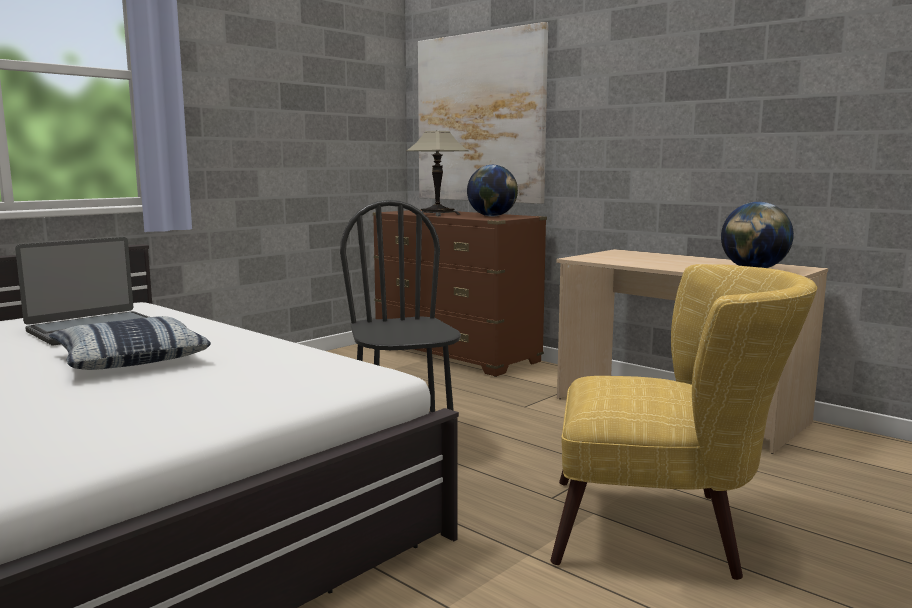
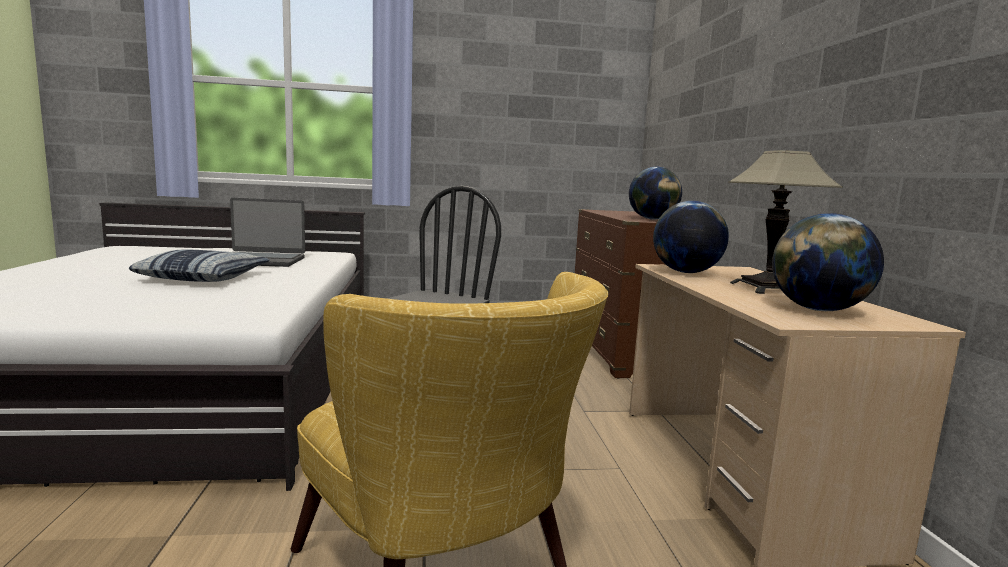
camera: 40 degrees right, 0 degrees up
table lamp [406,130,469,216] -> table lamp moved to [728,150,843,294]
picture [418,22,548,204] -> none
none -> globe [653,201,729,273]

